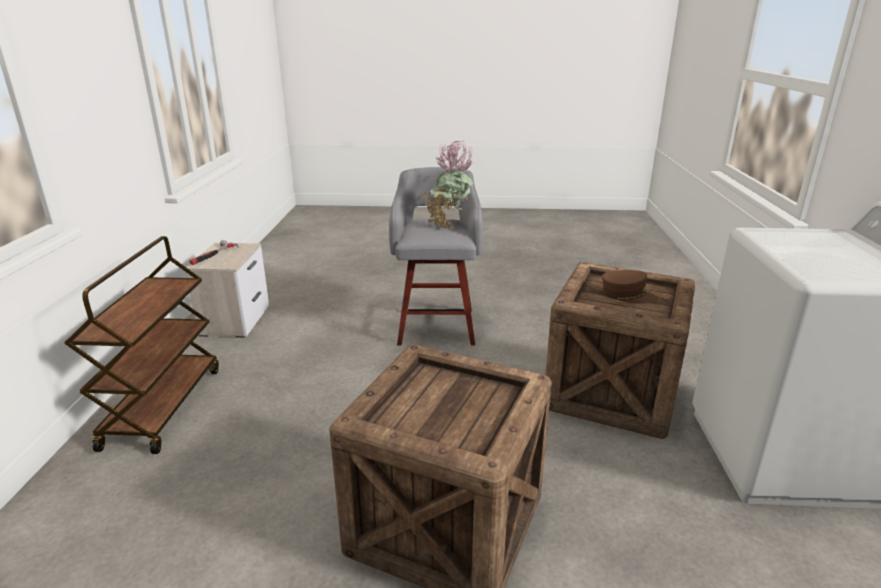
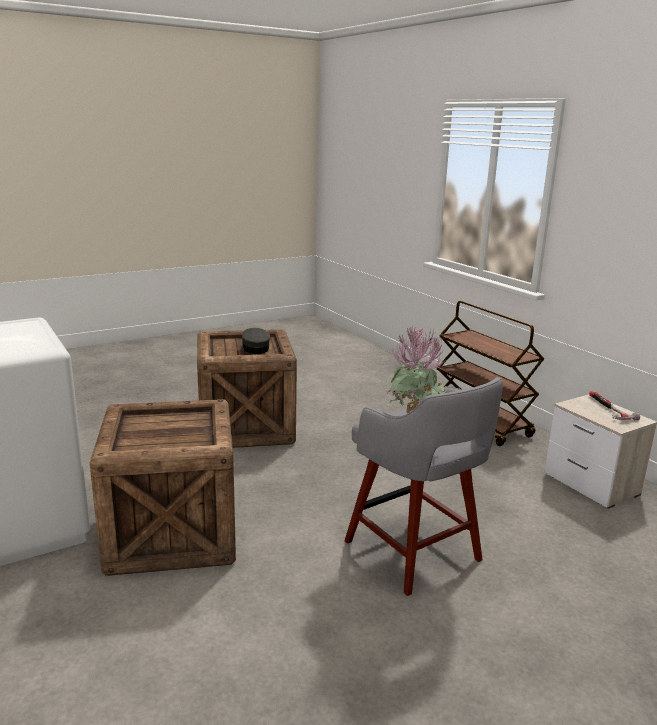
camera: 145 degrees right, 5 degrees down
brown cap [602,270,658,304] -> none
none -> grey cap [241,328,270,354]

